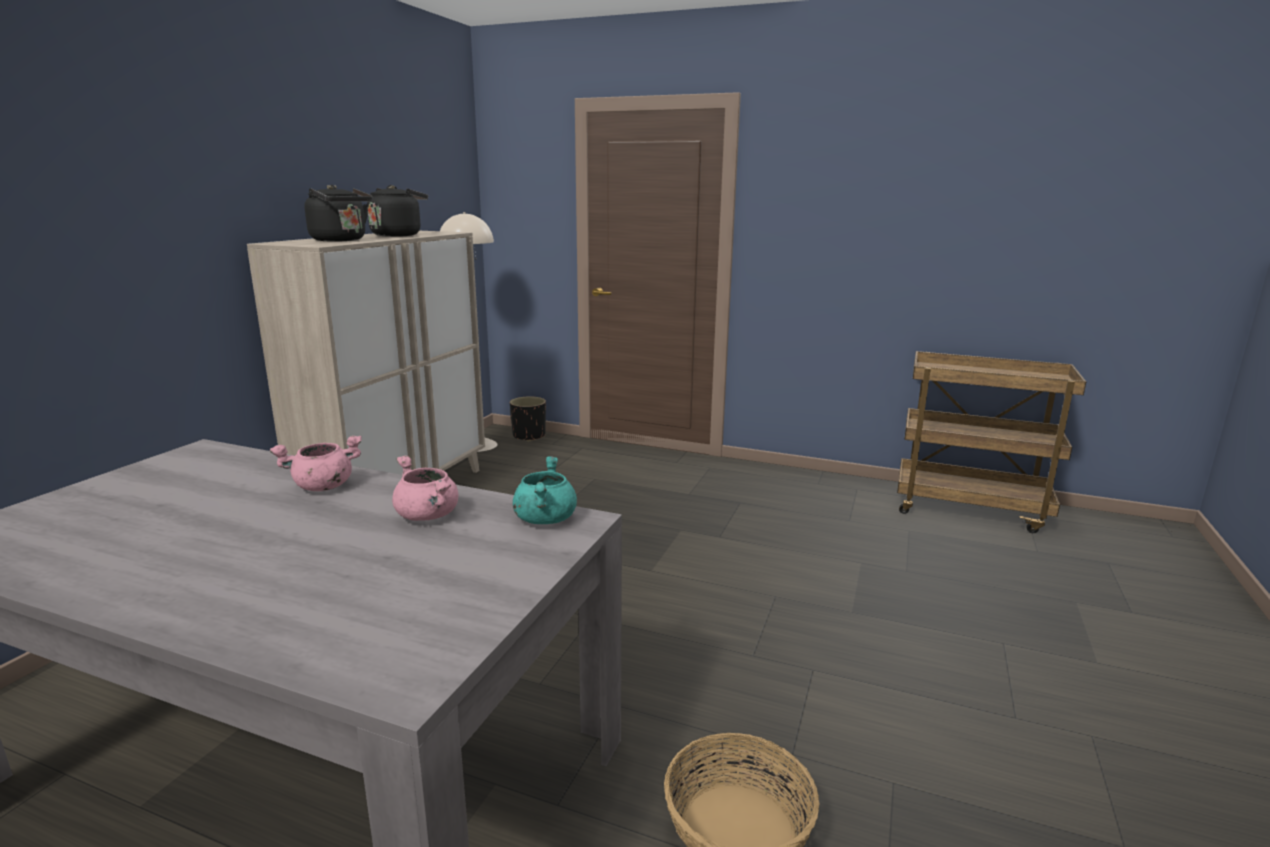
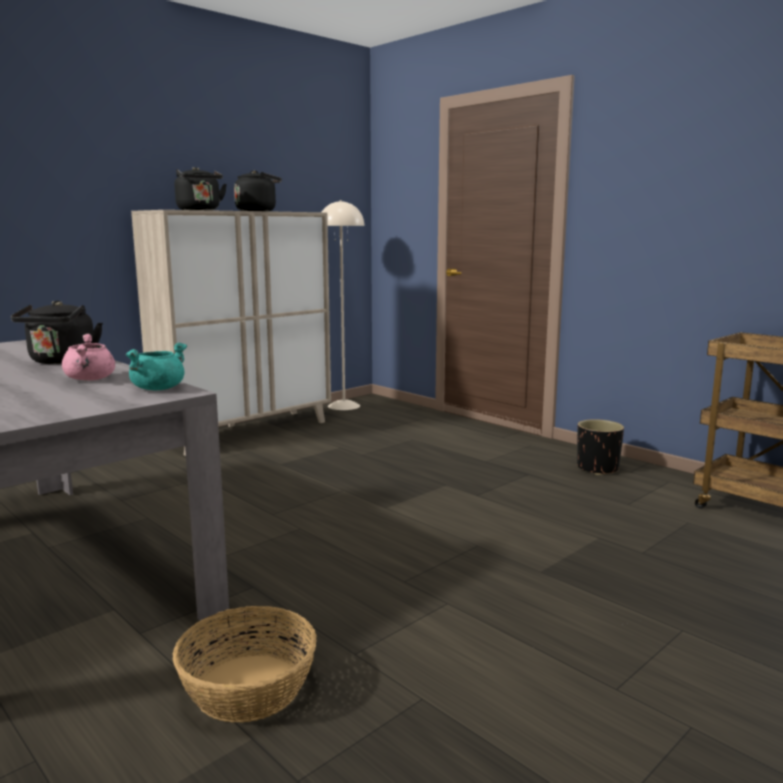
camera: 25 degrees right, 5 degrees down
pink cooking pot [270,436,362,491] -> black kettle [11,301,103,364]
black planter [510,396,546,442] -> black planter moved to [577,419,624,475]

